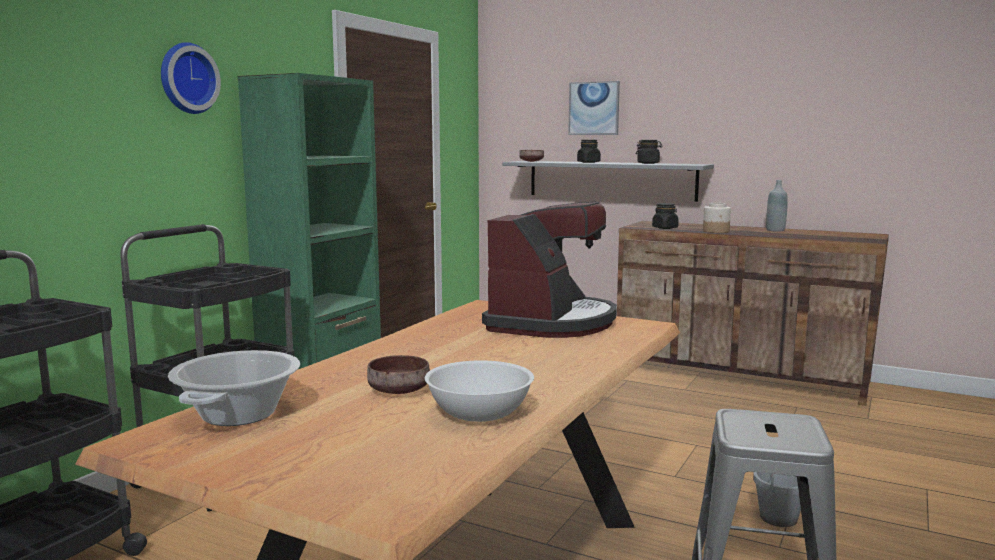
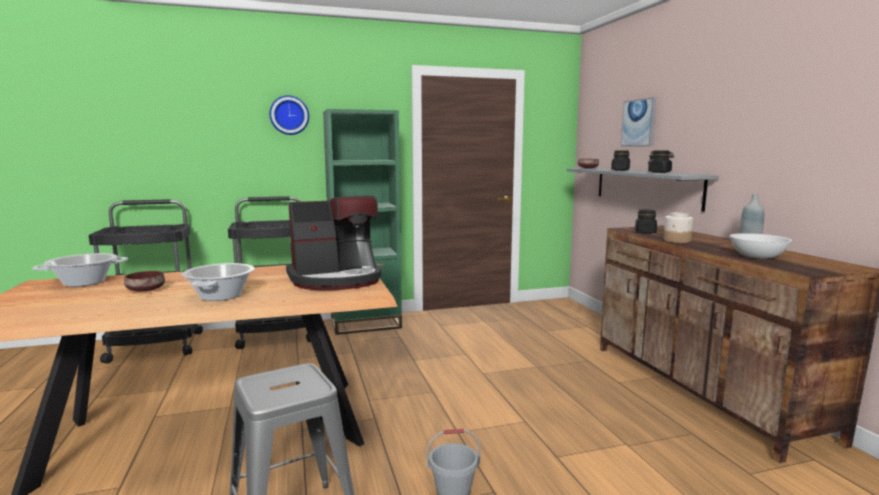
camera: 45 degrees right, 0 degrees up
white bowl [425,360,534,422] -> white bowl moved to [729,233,792,259]
none -> cooking pot [181,263,255,301]

